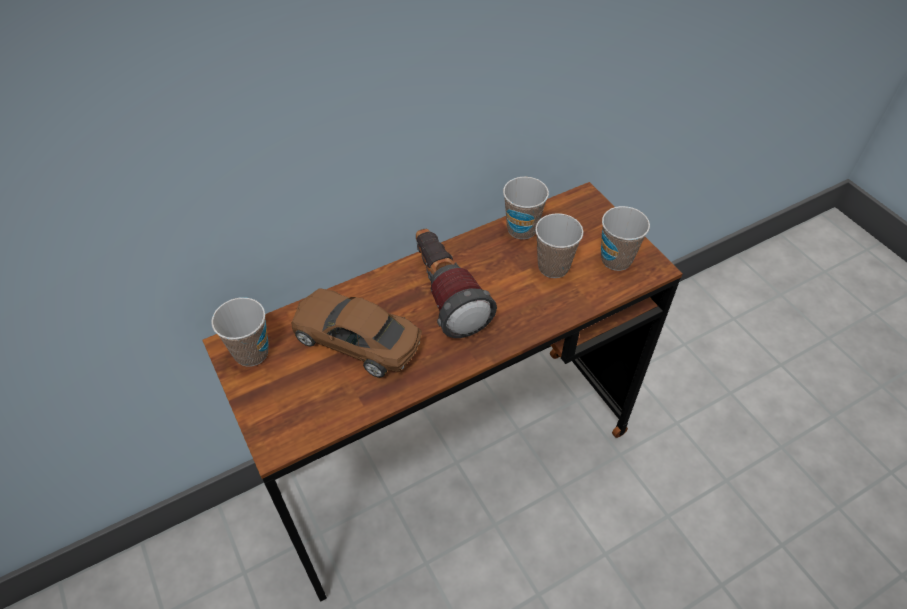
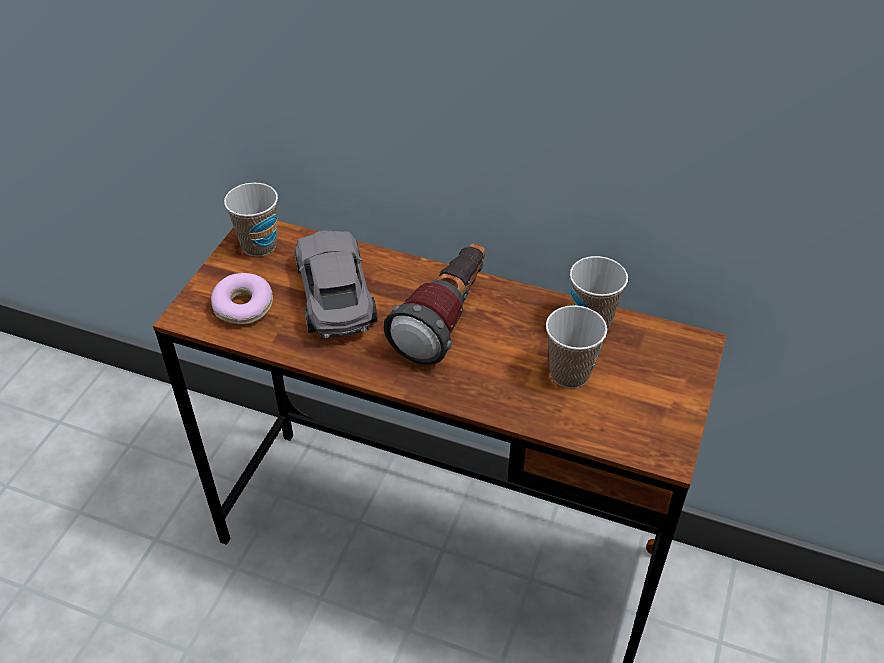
camera: 50 degrees right, 5 degrees down
brown toy car [291,288,422,378] -> grey toy car [294,230,378,338]
cup [601,206,650,271] -> none
none -> donut [211,273,273,325]

